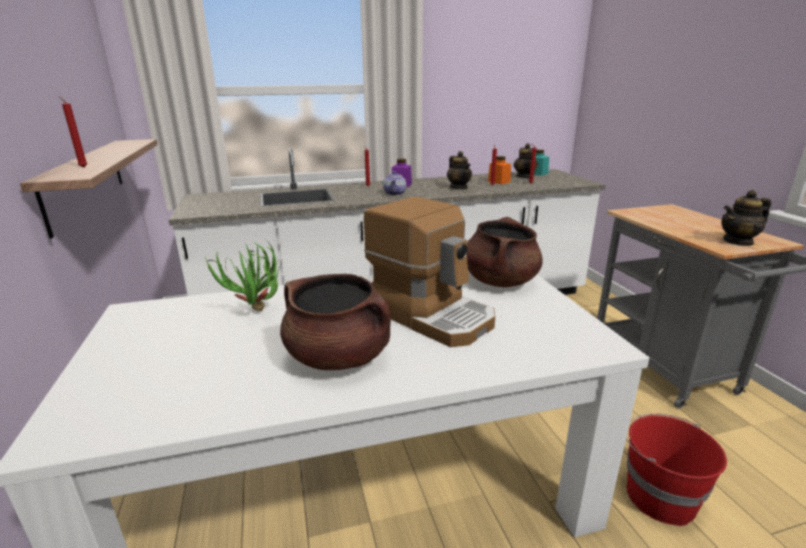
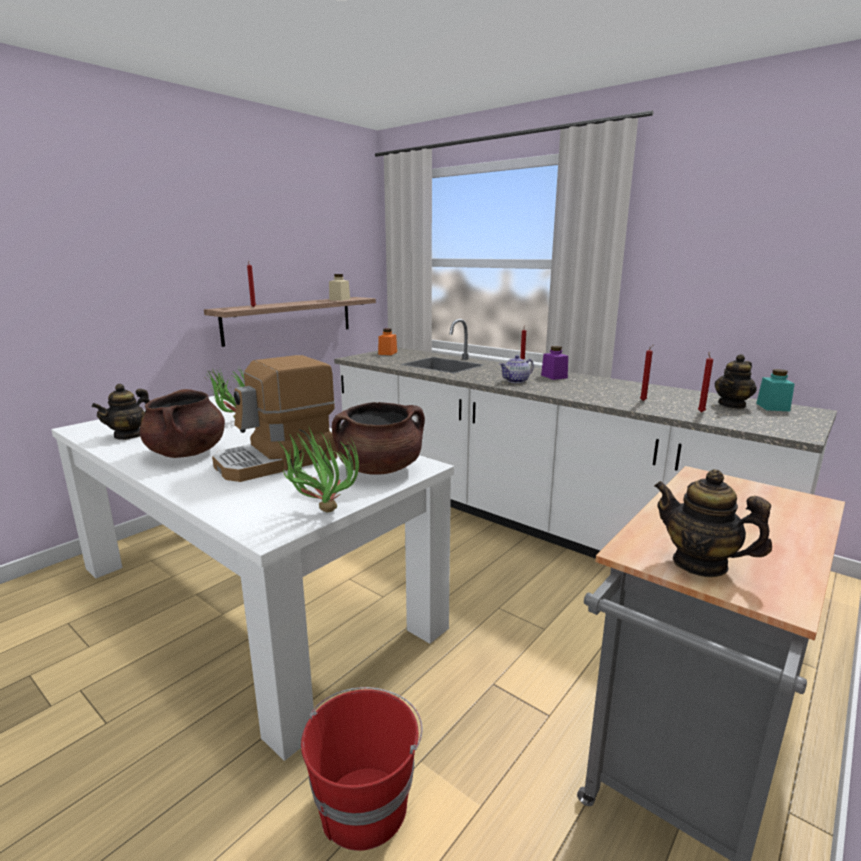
camera: 55 degrees right, 5 degrees down
coffee machine [364,197,495,347] -> coffee machine turned 45 degrees clockwise [212,355,337,482]
teapot [447,151,472,189] -> teapot moved to [92,384,150,440]
orange jar [488,156,511,184] -> orange jar moved to [378,328,397,355]
none -> potted plant [278,427,359,512]
none -> beige jar [329,274,350,301]

